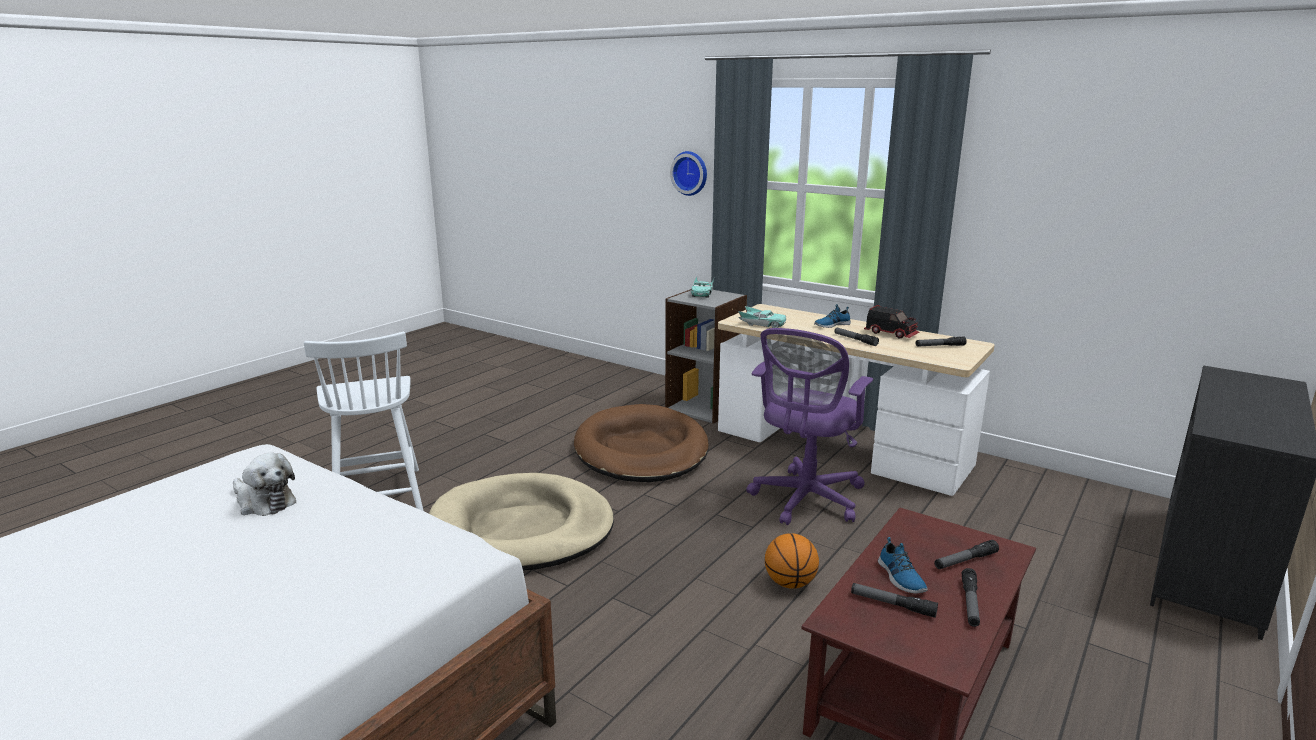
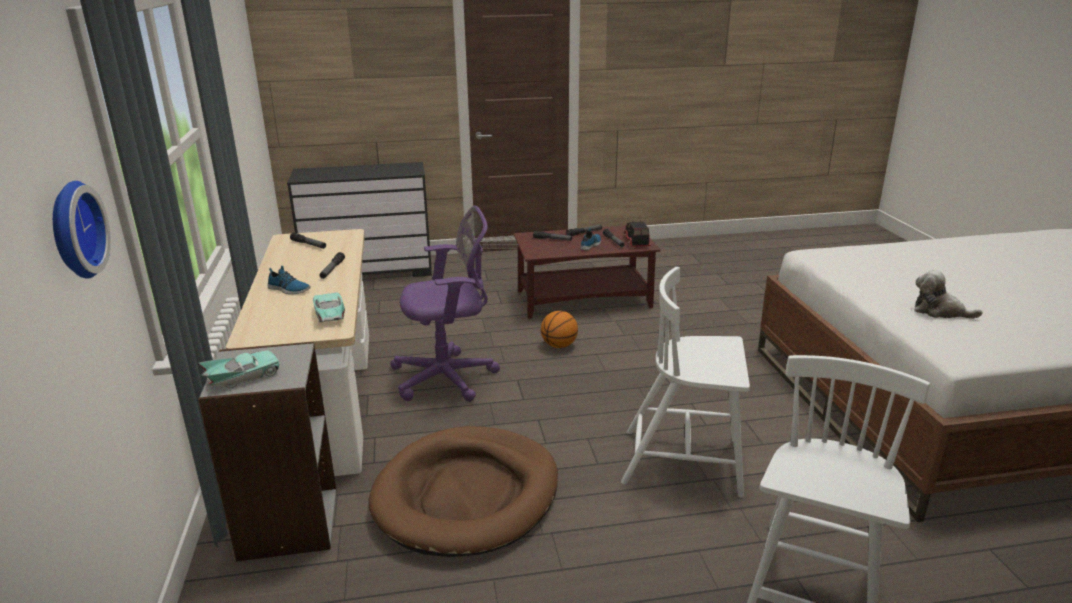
camera: 135 degrees left, 5 degrees up
plush toy [233,452,296,516] -> plush toy turned 45 degrees counterclockwise [914,270,983,318]
beige dog bed [429,473,614,571] -> white chair [621,267,750,497]
toy truck [864,305,919,339] -> toy truck moved to [623,221,651,247]

